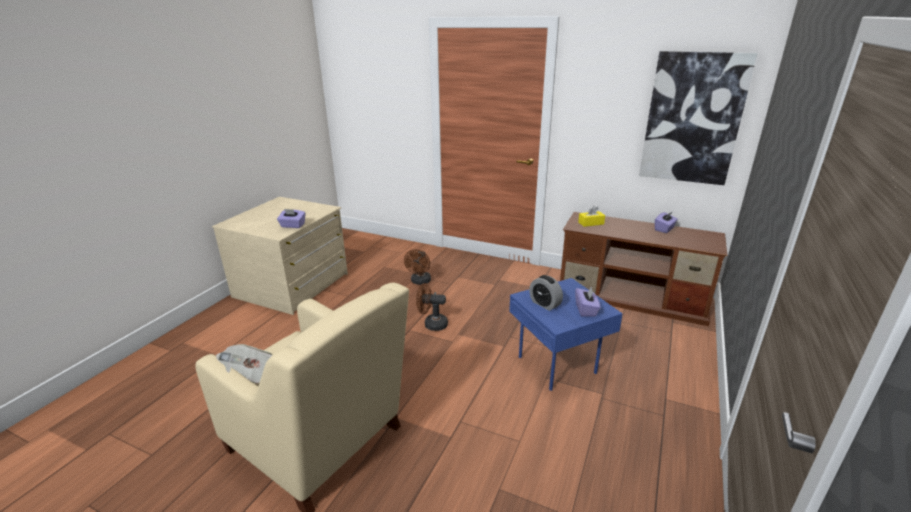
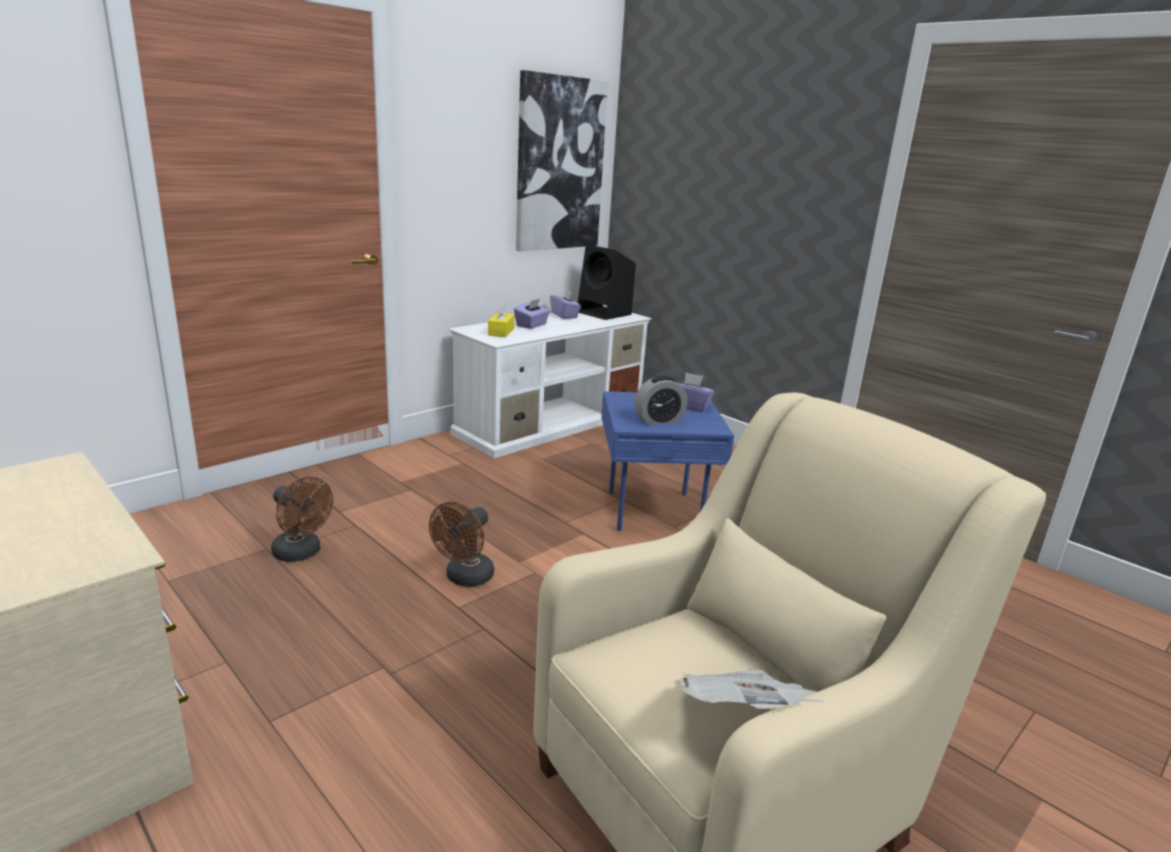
camera: 70 degrees left, 5 degrees down
purple tissue box [277,209,306,228] -> purple tissue box moved to [514,299,550,329]
brown tv stand [560,212,727,326] -> white tv stand [449,305,651,458]
none -> black speaker [578,244,636,320]

